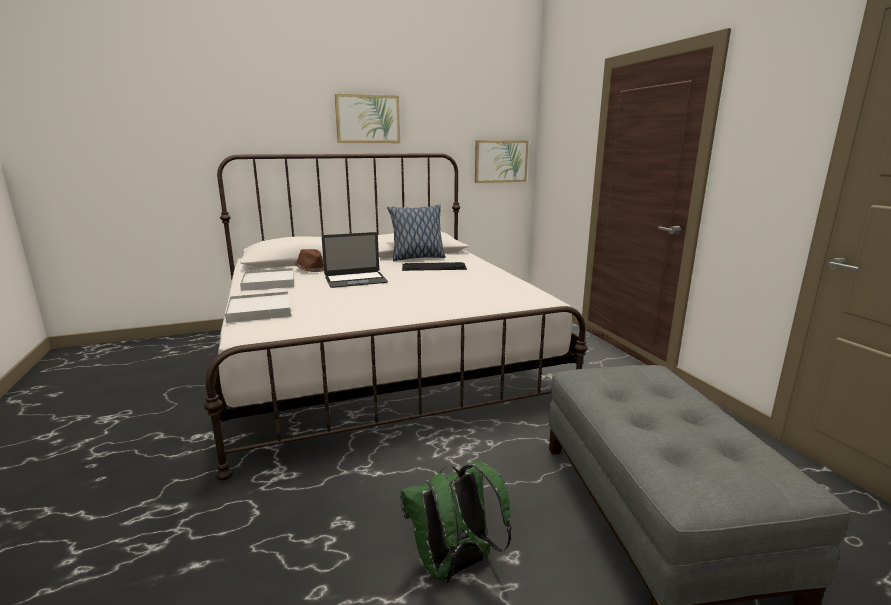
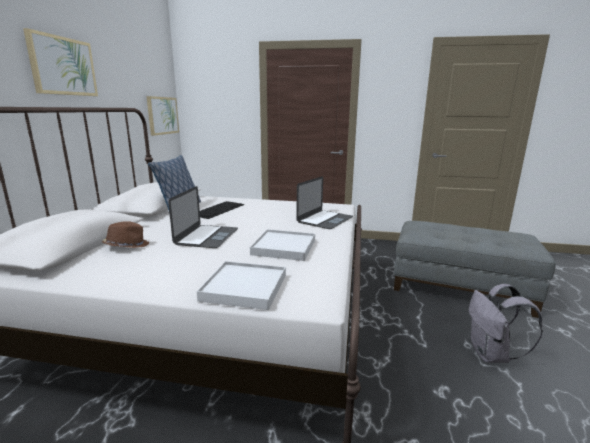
camera: 60 degrees left, 0 degrees up
white tray [240,268,294,291] -> white tray moved to [250,229,315,261]
green backpack [400,461,512,583] -> grey backpack [469,284,543,363]
none -> laptop [296,176,353,229]

